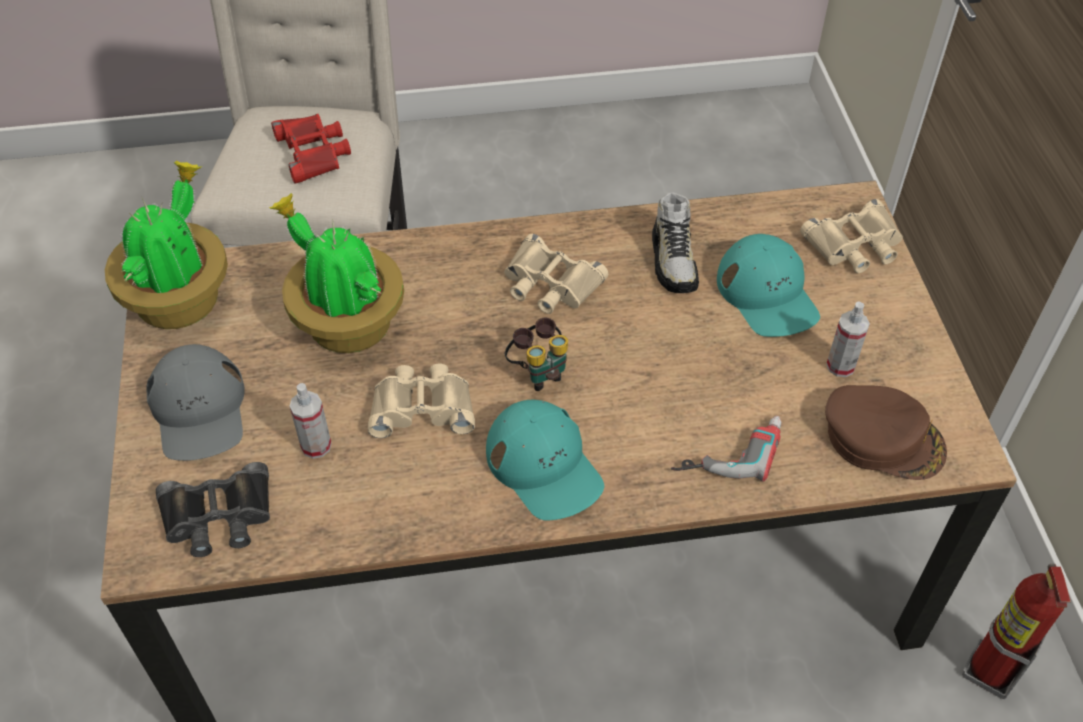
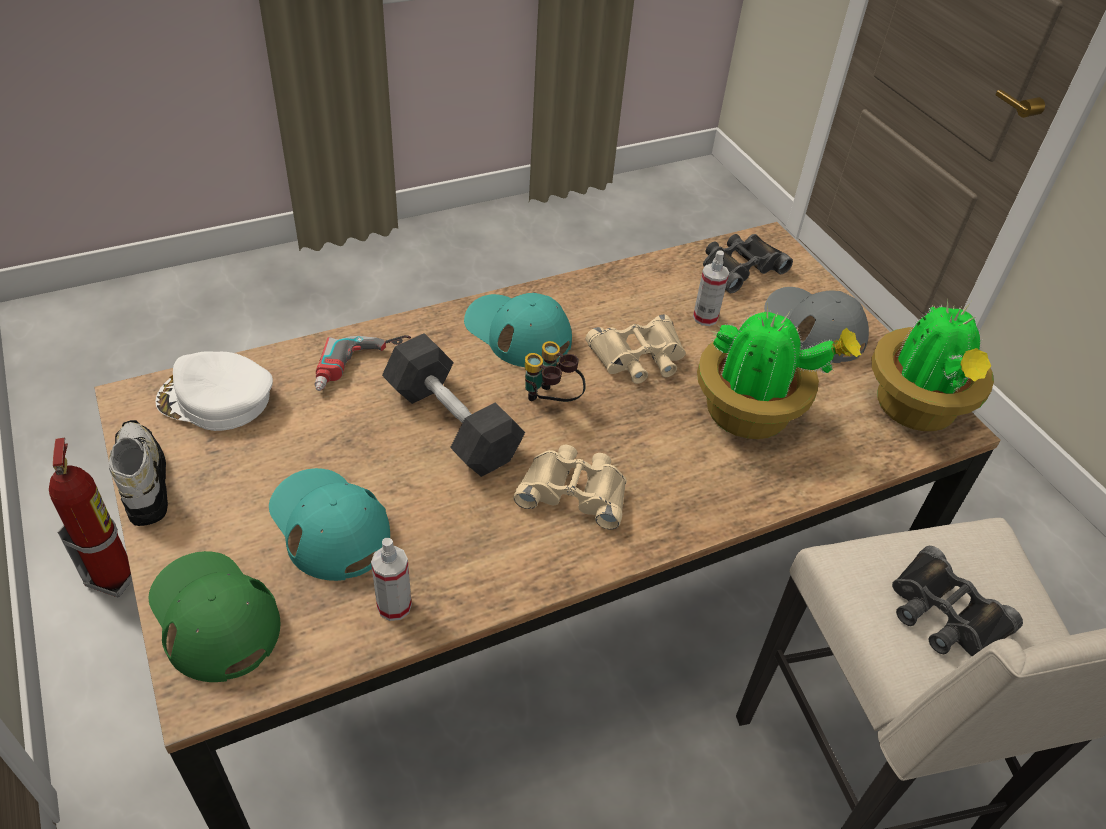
camera: 160 degrees right, 5 degrees down
red binoculars [271,114,351,184] -> black binoculars [892,546,1023,656]
shoe [652,192,699,293] -> shoe moved to [109,420,168,526]
beige binoculars [800,199,903,273] -> green cap [149,551,280,682]
brown cap [825,385,947,480] -> white cap [155,351,273,431]
spray bottle [826,301,870,377] -> spray bottle moved to [371,538,412,621]
none -> black dumbbell [382,333,525,477]

